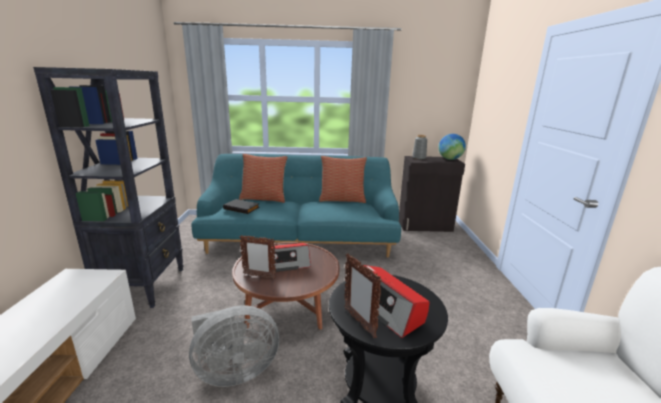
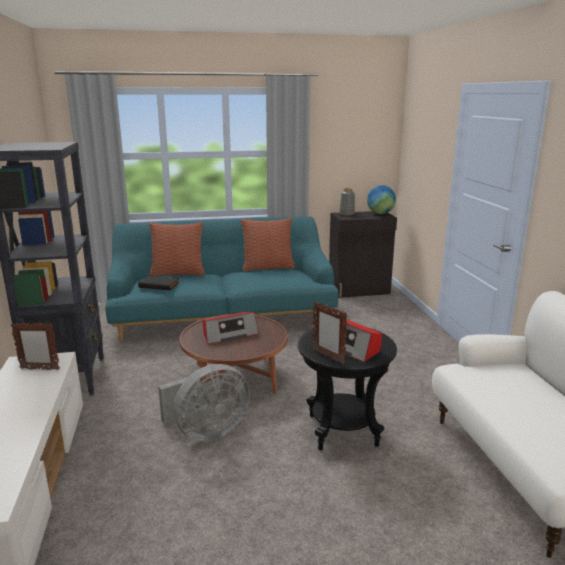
camera: 10 degrees left, 0 degrees up
picture frame [240,235,276,279] -> picture frame moved to [10,323,60,370]

